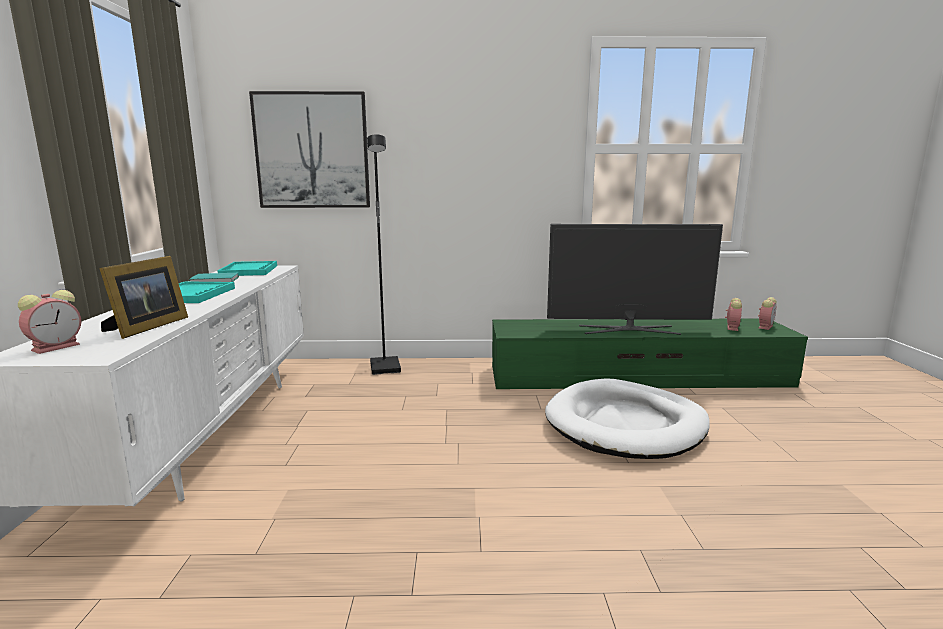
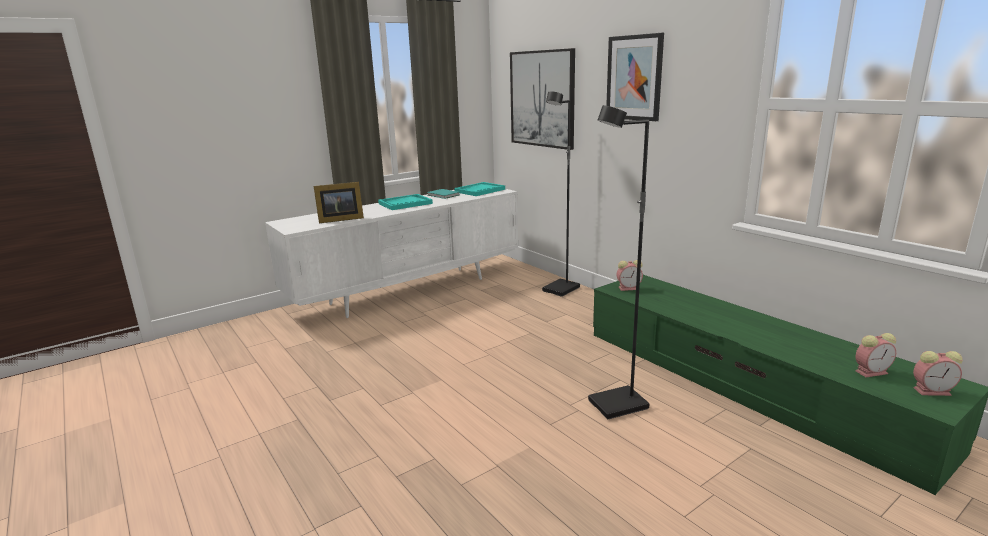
camera: 55 degrees right, 5 degrees up
alarm clock [18,290,81,354] -> alarm clock moved to [617,260,643,291]
white dog bed [545,378,710,459] -> black floor lamp [588,105,650,420]
television [547,224,723,335] -> none
none -> picture [606,33,664,121]

